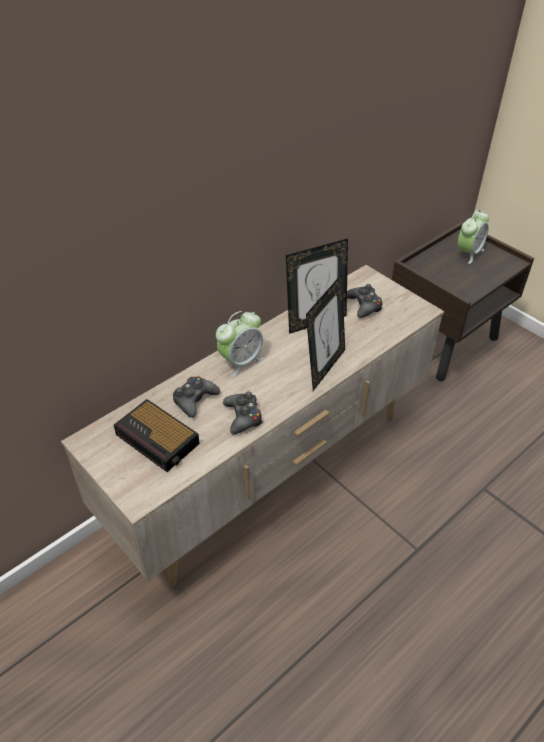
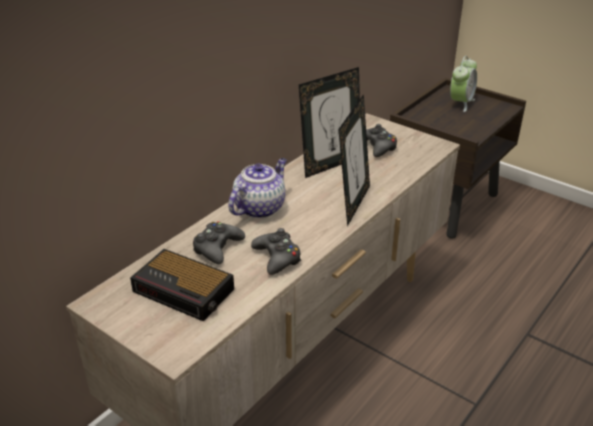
camera: 10 degrees left, 10 degrees down
alarm clock [216,311,264,378] -> teapot [228,158,287,219]

